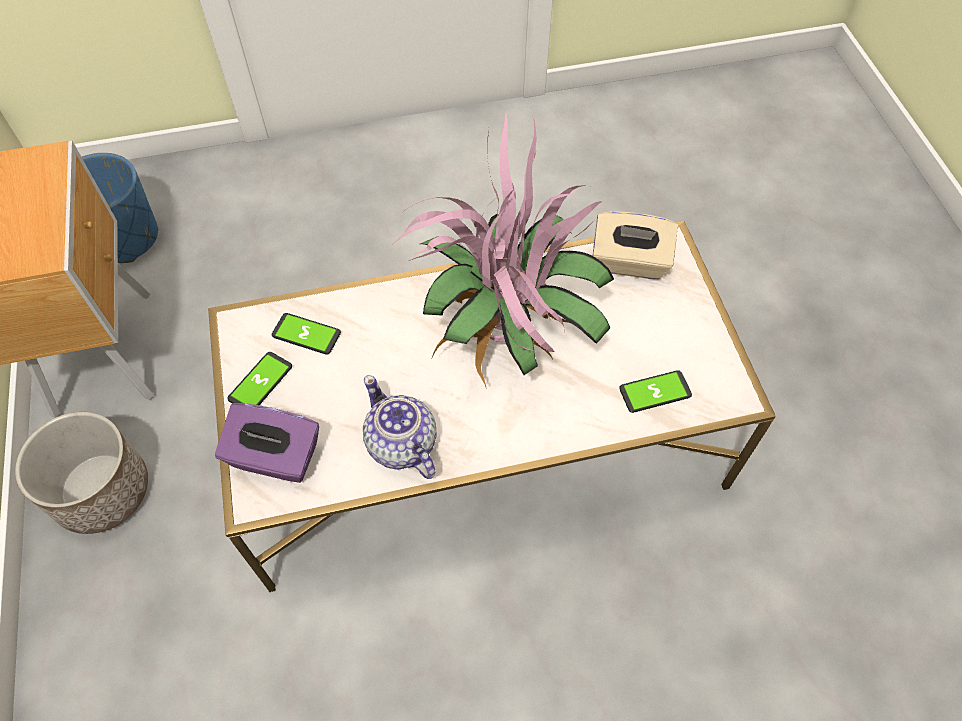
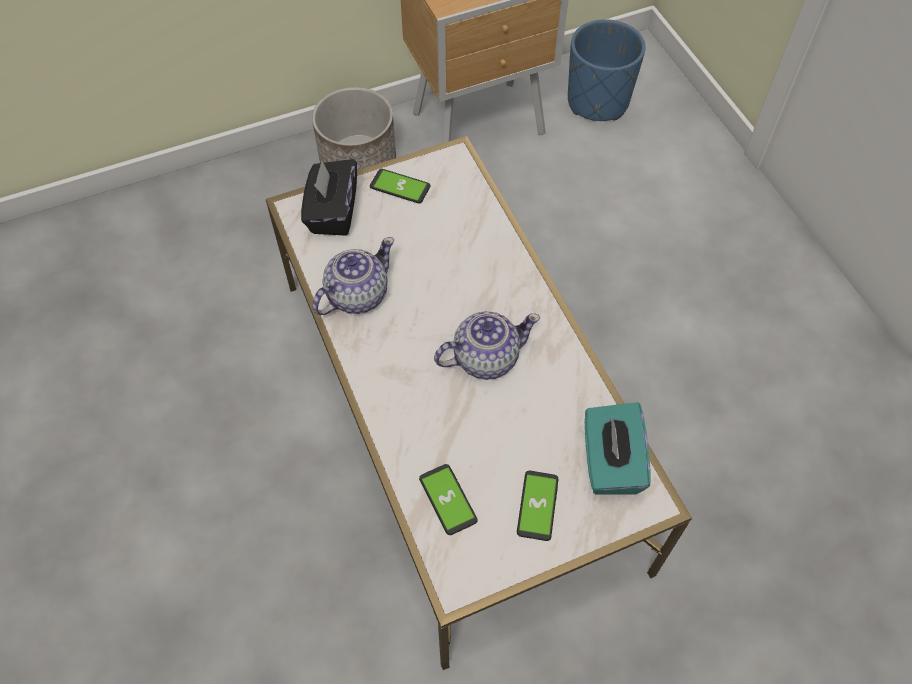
camera: 80 degrees right, 0 degrees up
purple tissue box [215,403,319,483] -> black tissue box [301,159,357,236]
phone [272,313,341,355] -> phone moved to [517,471,558,541]
potted plant [396,109,614,389] -> teapot [434,311,540,380]
beige tissue box [593,211,678,279] -> turquoise tissue box [585,402,651,495]

